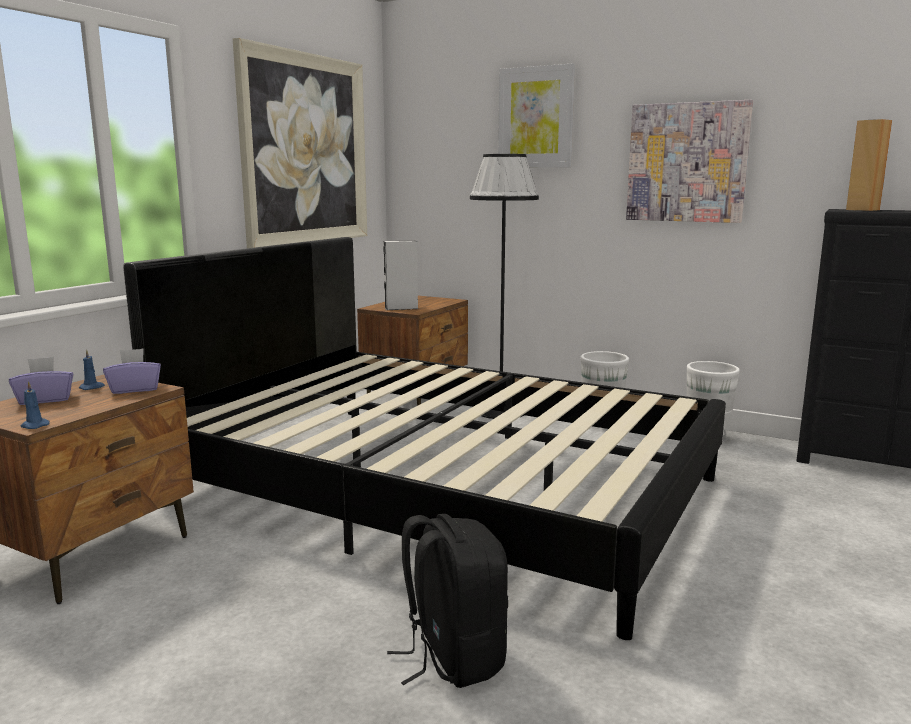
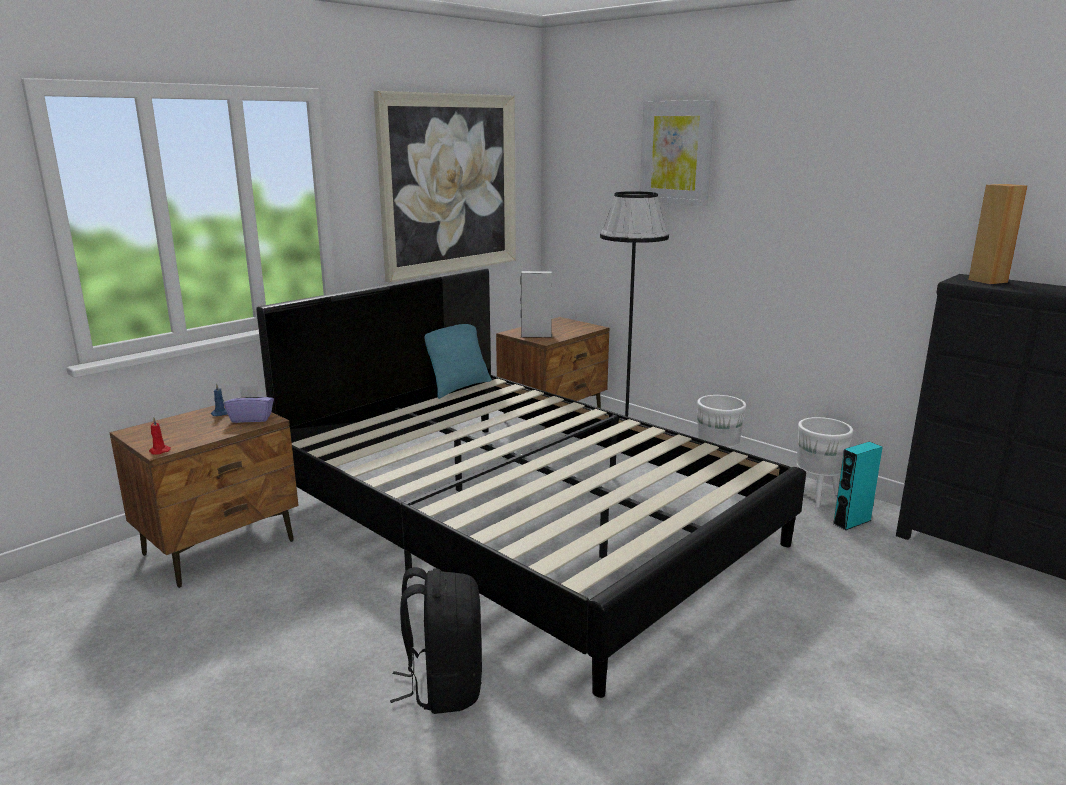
camera: 15 degrees right, 5 degrees up
purple tissue box [9,357,74,405] -> none
blue candle [21,381,50,429] -> red candle [149,418,171,455]
picture [626,100,753,223] -> none
none -> turquoise pillow [424,324,492,399]
none -> turquoise speaker [833,442,883,530]

